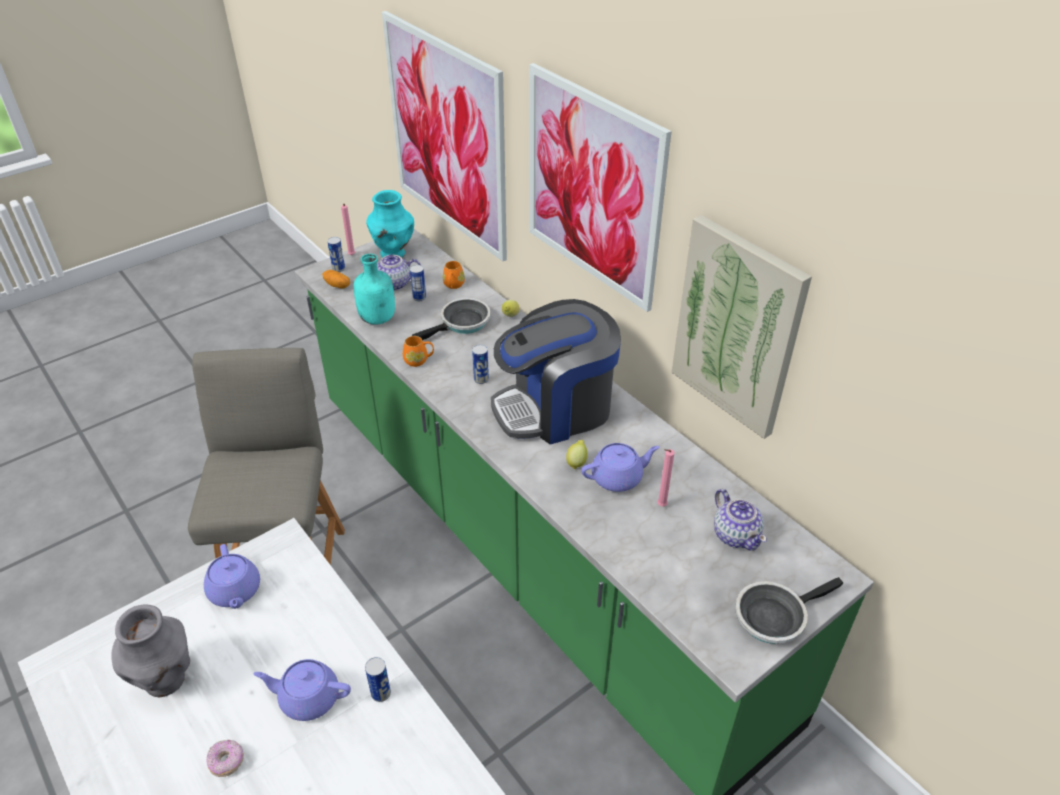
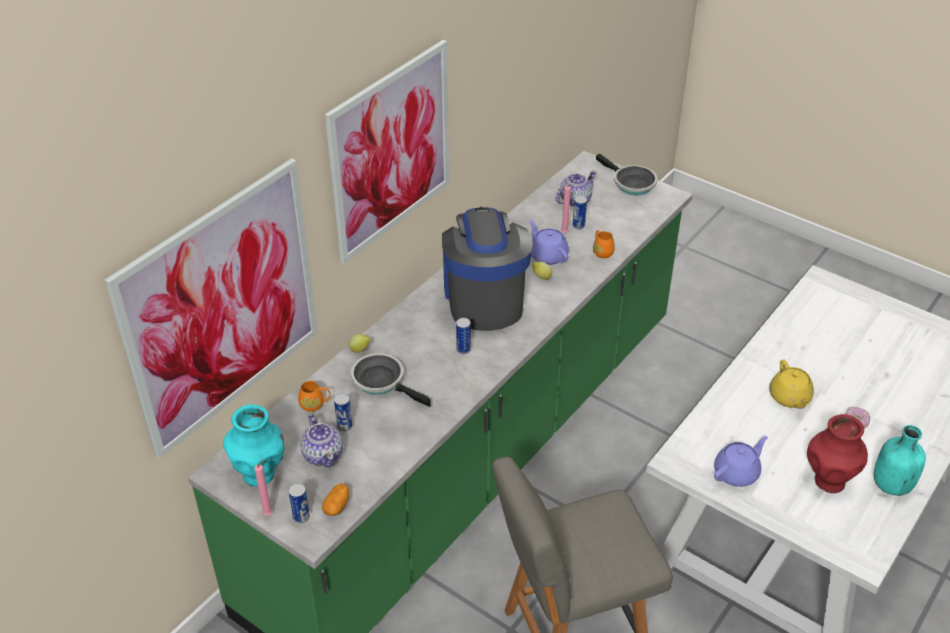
camera: 105 degrees left, 0 degrees up
grey vase [111,605,190,697] -> red vase [807,414,868,493]
purple teapot [253,659,351,721] -> yellow teapot [769,360,814,409]
turquoise bottle [354,254,395,325] -> turquoise bottle moved to [874,425,926,496]
can [365,657,391,702] -> can moved to [573,196,587,229]
orange mug [403,336,434,367] -> orange mug moved to [593,230,615,258]
coffee machine [491,299,621,444] -> coffee machine turned 150 degrees counterclockwise [442,207,533,331]
picture [671,215,812,439] -> none

